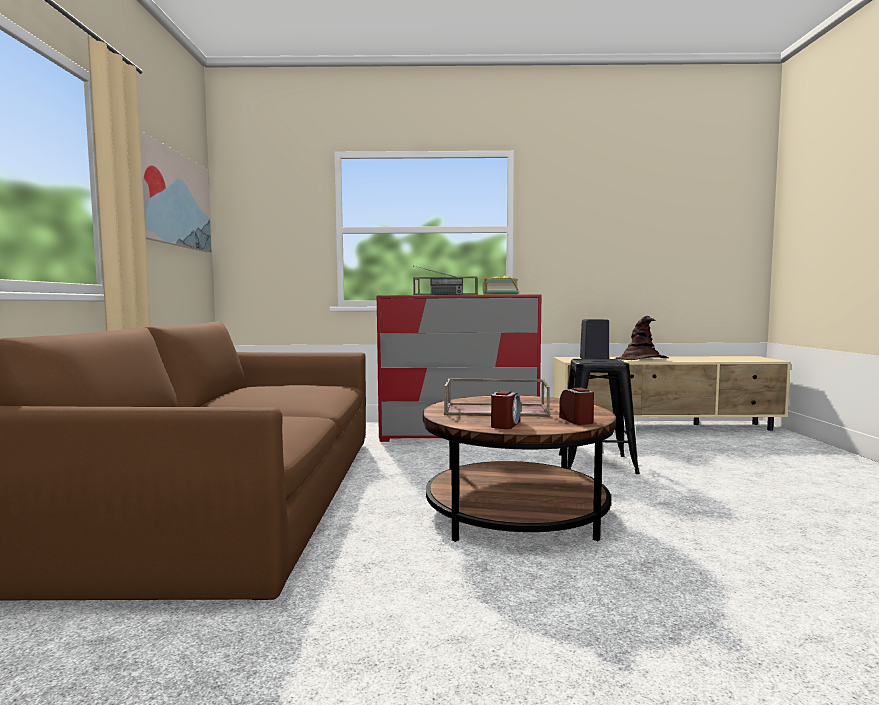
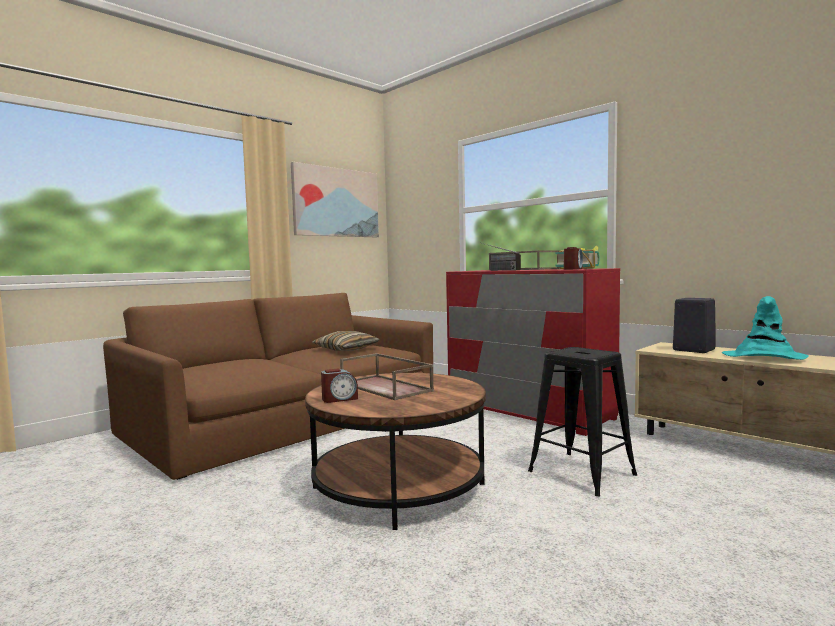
camera: 45 degrees right, 0 degrees up
alarm clock [559,387,594,425] -> alarm clock moved to [564,247,583,270]
brown hat [615,316,669,360] -> turquoise hat [722,296,809,360]
none -> pillow [312,331,379,351]

